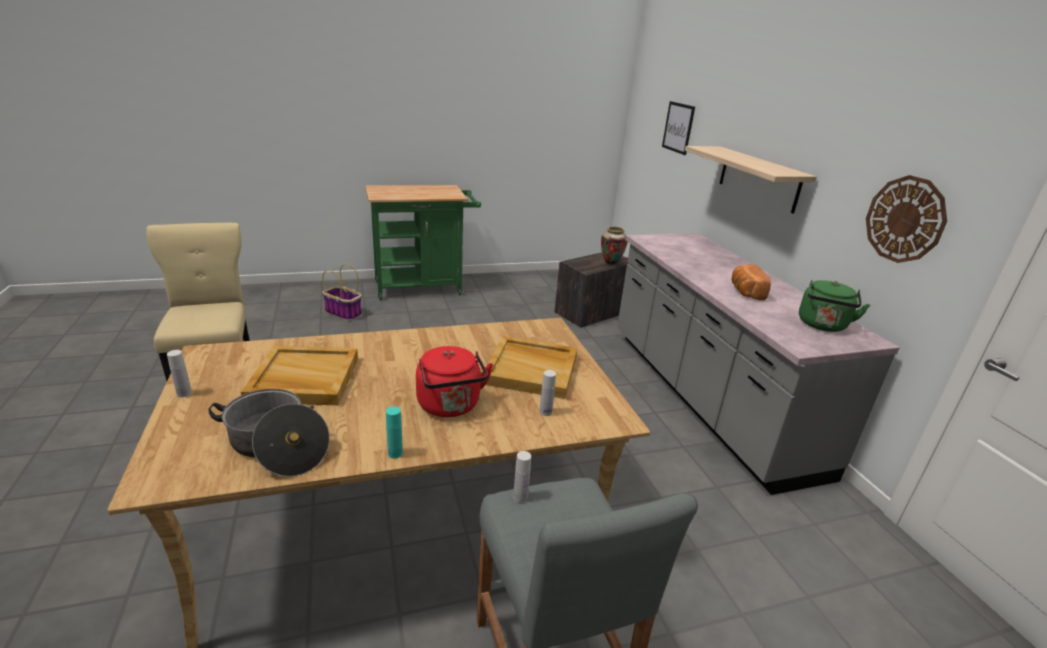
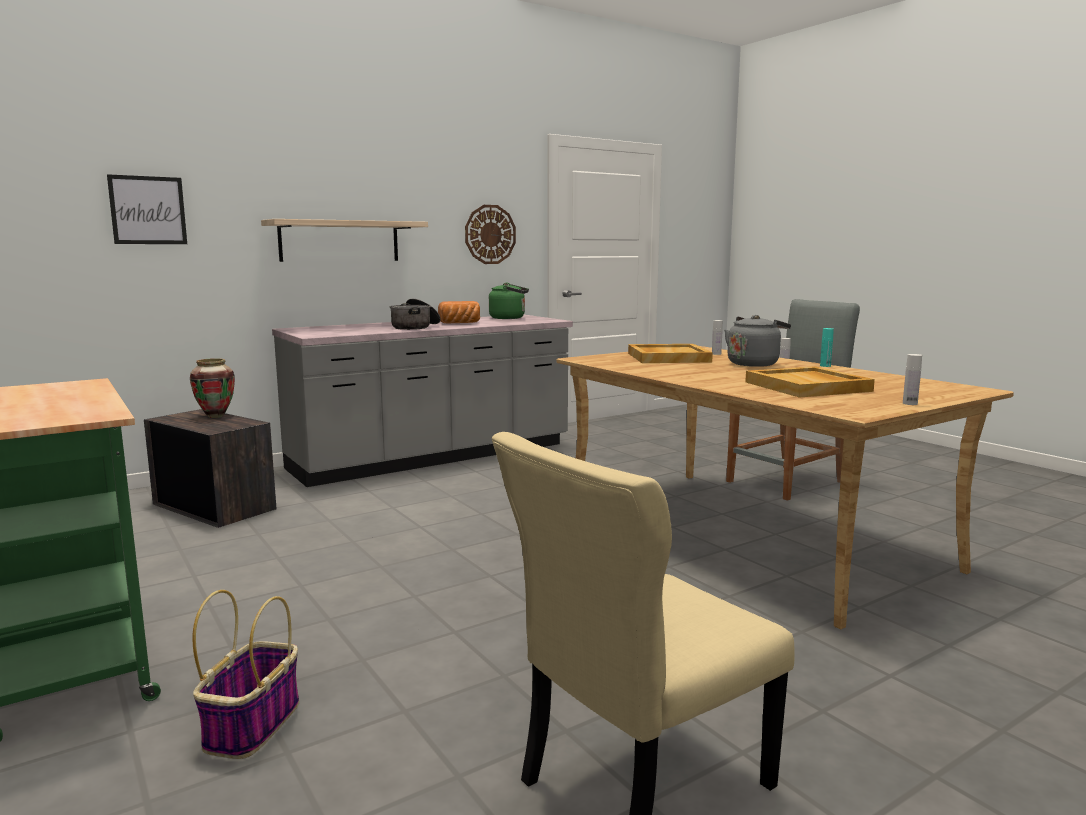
camera: 105 degrees left, 15 degrees down
cooking pot [208,389,330,477] -> cooking pot moved to [389,299,441,330]
red kettle [416,346,493,417] -> grey kettle [724,315,791,367]

